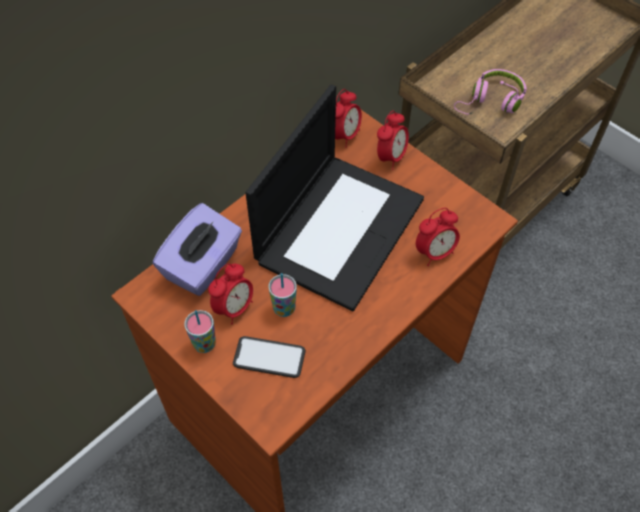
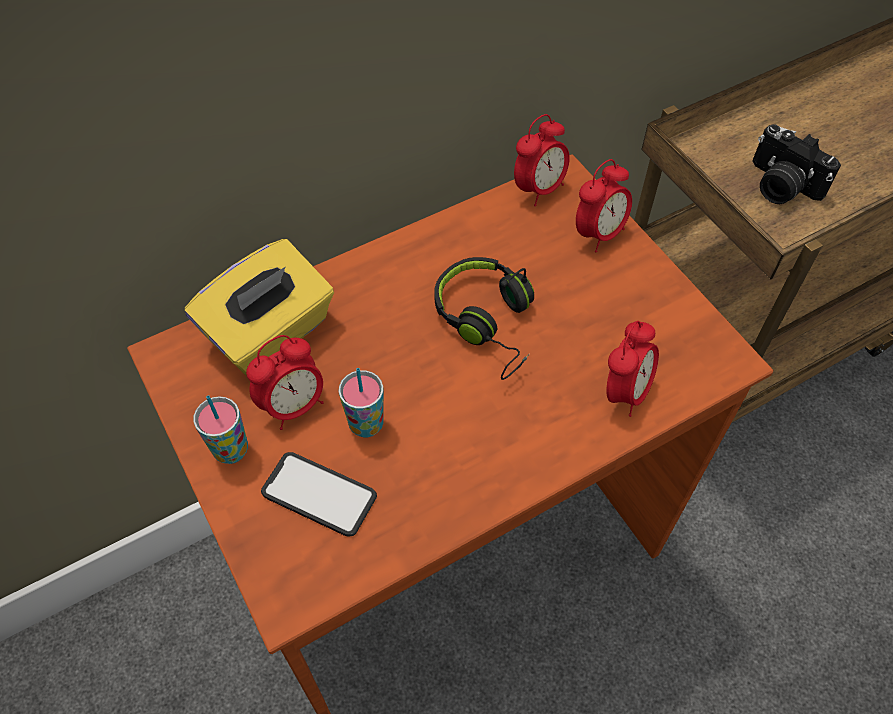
camera: 15 degrees right, 0 degrees up
purple tissue box [153,203,242,296] -> yellow tissue box [185,239,334,375]
laptop [246,85,424,311] -> black headphones [434,257,534,380]
alarm clock [416,208,460,266] -> alarm clock turned 45 degrees counterclockwise [607,321,659,417]
pink headphones [454,69,527,115] -> camera [752,124,841,204]

